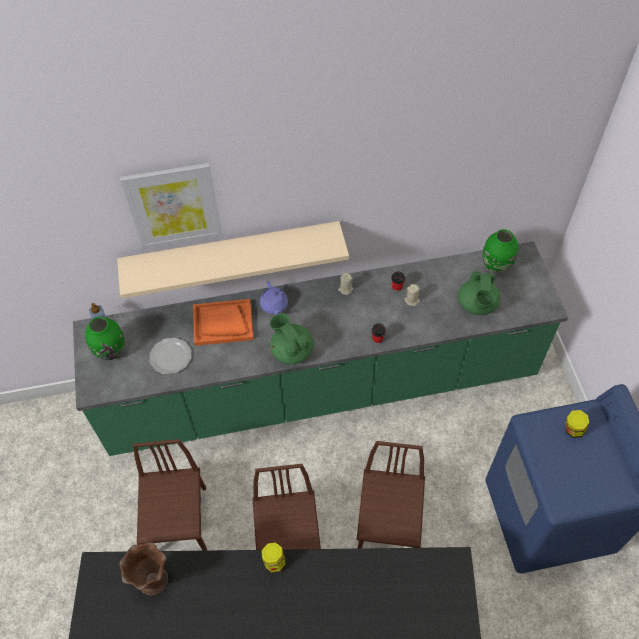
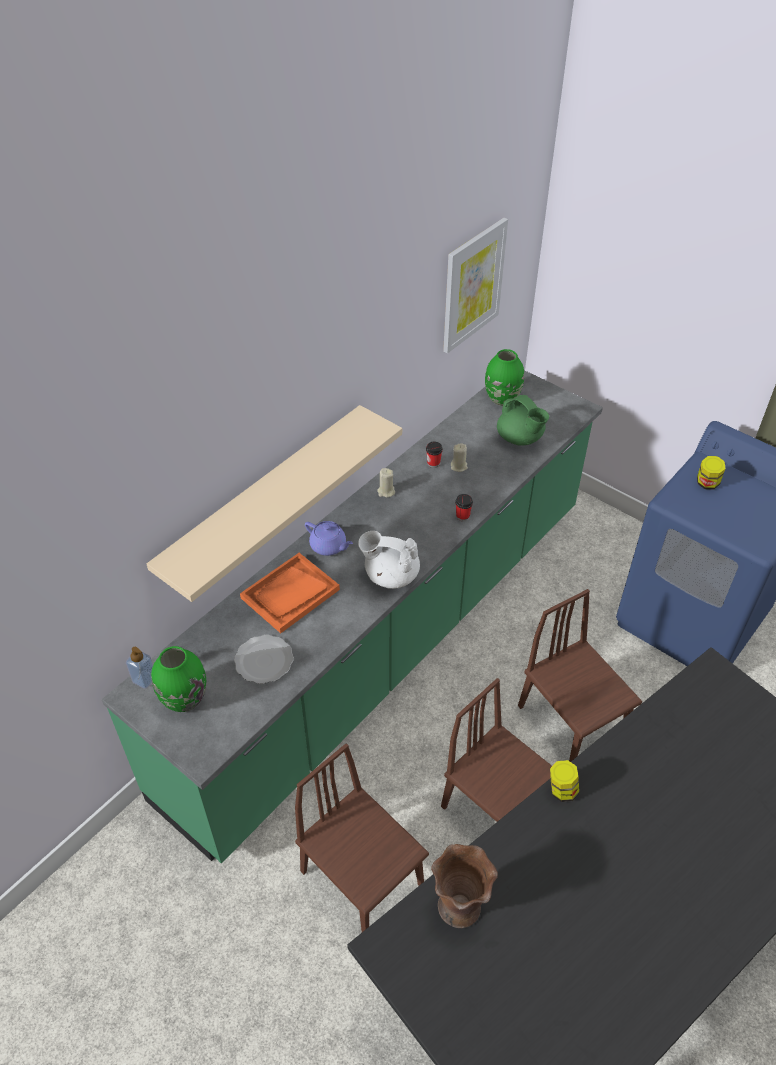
camera: 40 degrees left, 10 degrees down
picture [120,163,222,249] -> picture moved to [443,218,508,353]
green teapot [270,313,314,365] -> white teapot [358,531,420,589]

